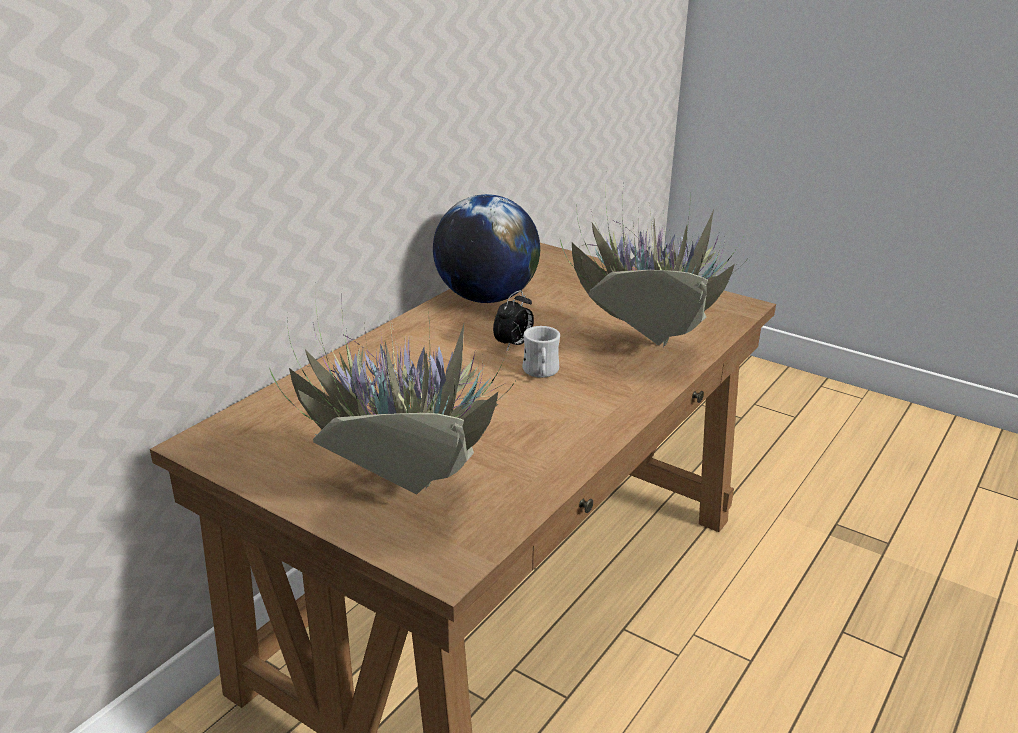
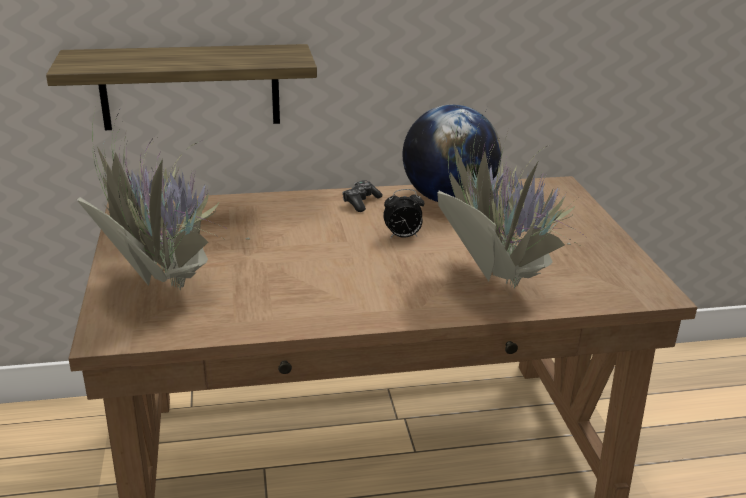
camera: 45 degrees right, 0 degrees up
white mug [522,326,560,378] -> none
none -> shelf [46,44,317,130]
none -> game controller [342,180,383,212]

